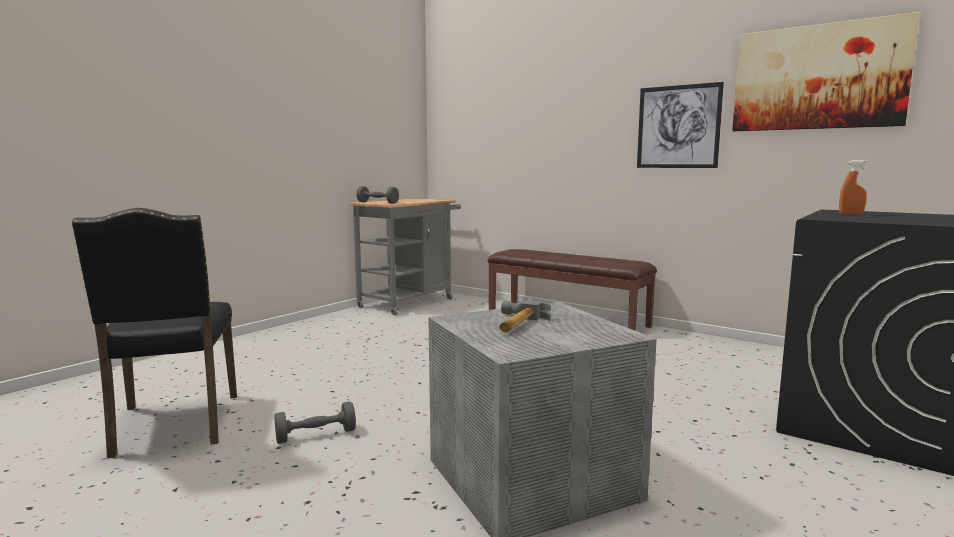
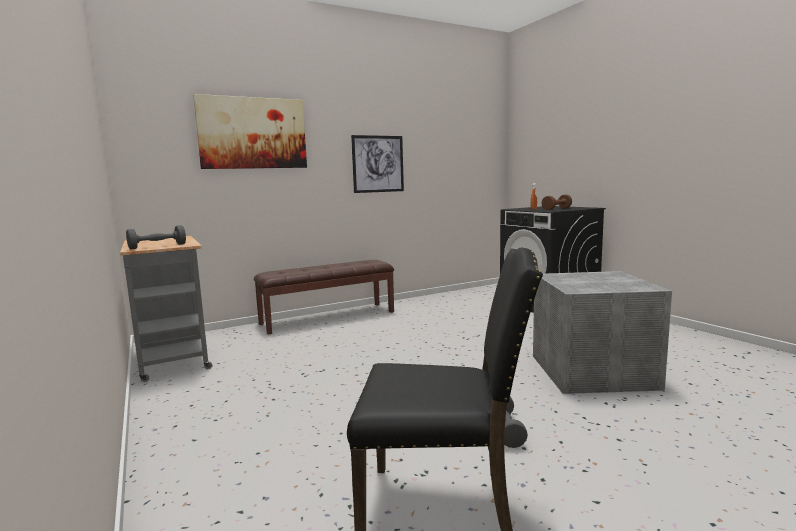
camera: 65 degrees left, 0 degrees up
hammer [499,300,551,333] -> none
picture [732,12,920,131] -> picture moved to [193,94,307,169]
none -> brown dumbbell [542,194,572,210]

